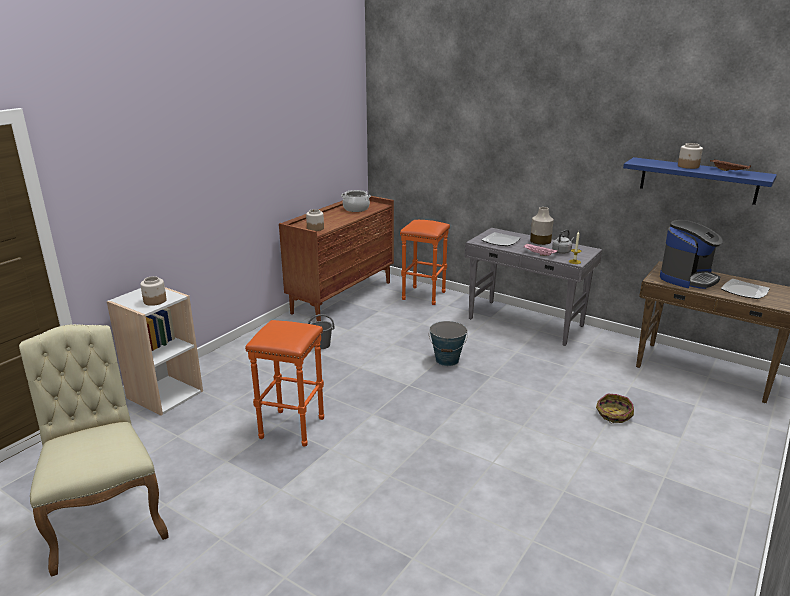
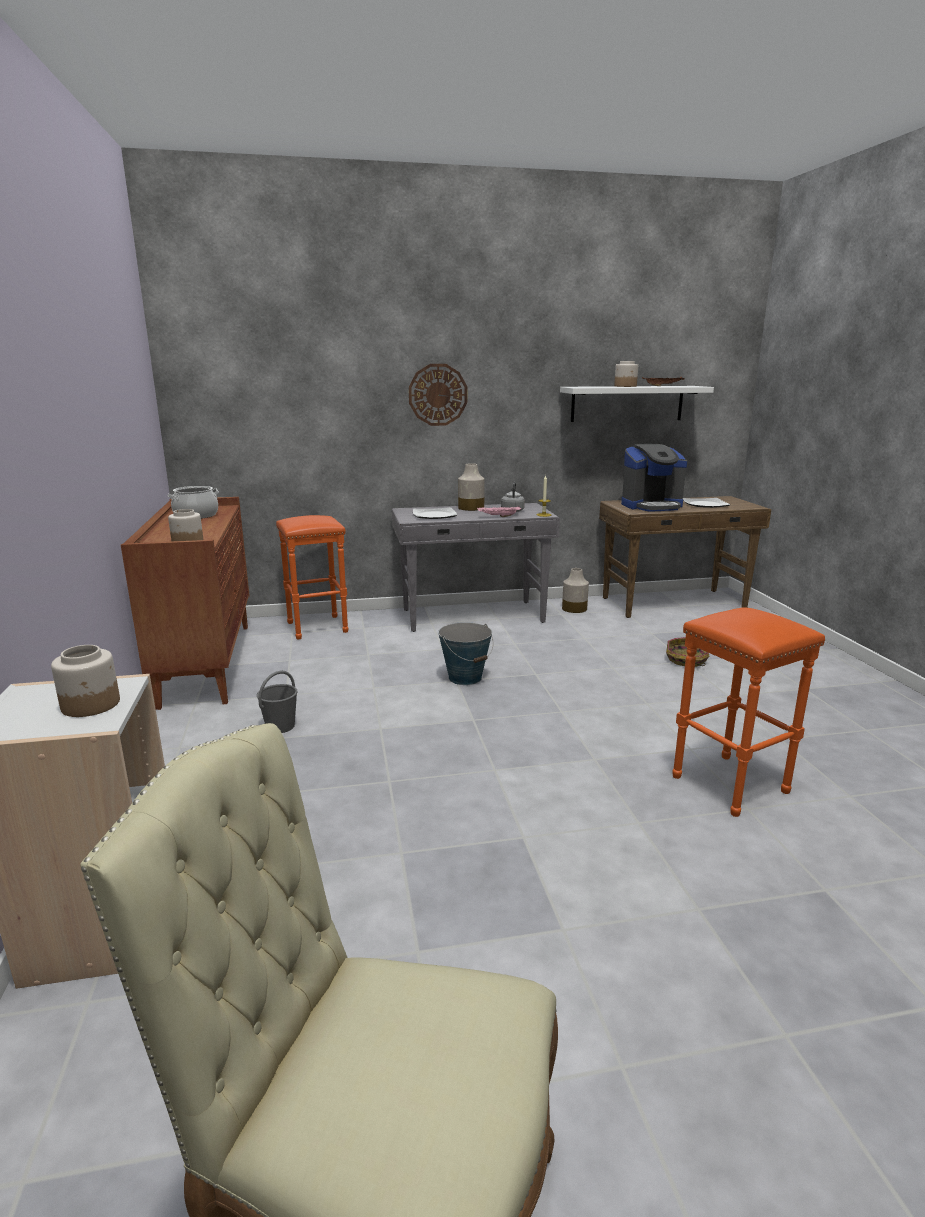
camera: 45 degrees left, 5 degrees down
orange stool [245,320,324,447] -> orange stool moved to [672,607,825,817]
blue shelf [623,157,777,205] -> white shelf [560,386,714,422]
coffee machine [660,220,722,289] -> coffee machine turned 75 degrees clockwise [621,444,687,512]
none -> wall clock [409,364,467,426]
none -> beige vase [562,568,589,613]

